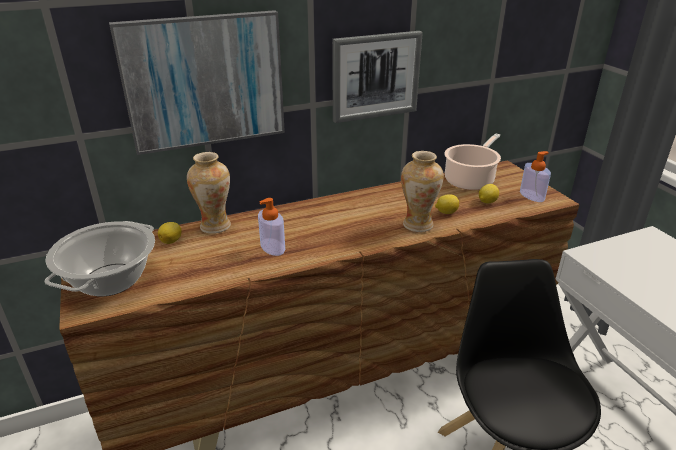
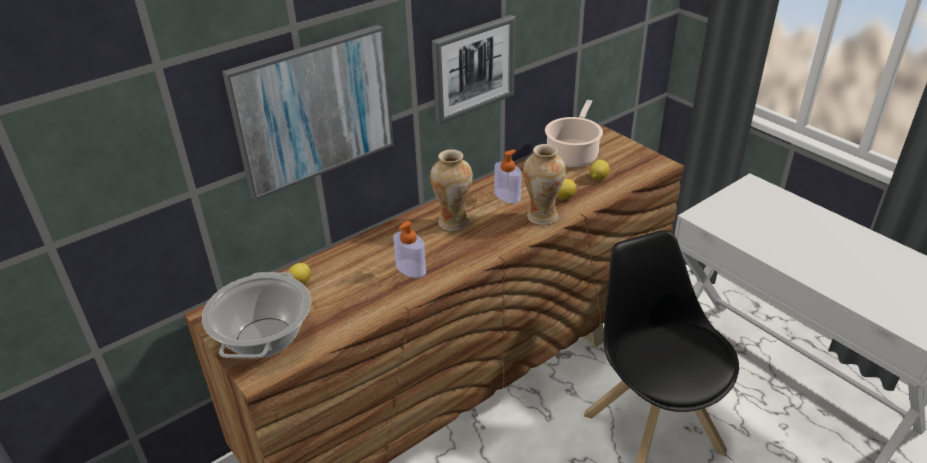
camera: 15 degrees left, 5 degrees up
vase [187,152,231,234] -> vase moved to [430,149,473,231]
soap dispenser [520,151,551,202] -> soap dispenser moved to [495,149,521,203]

